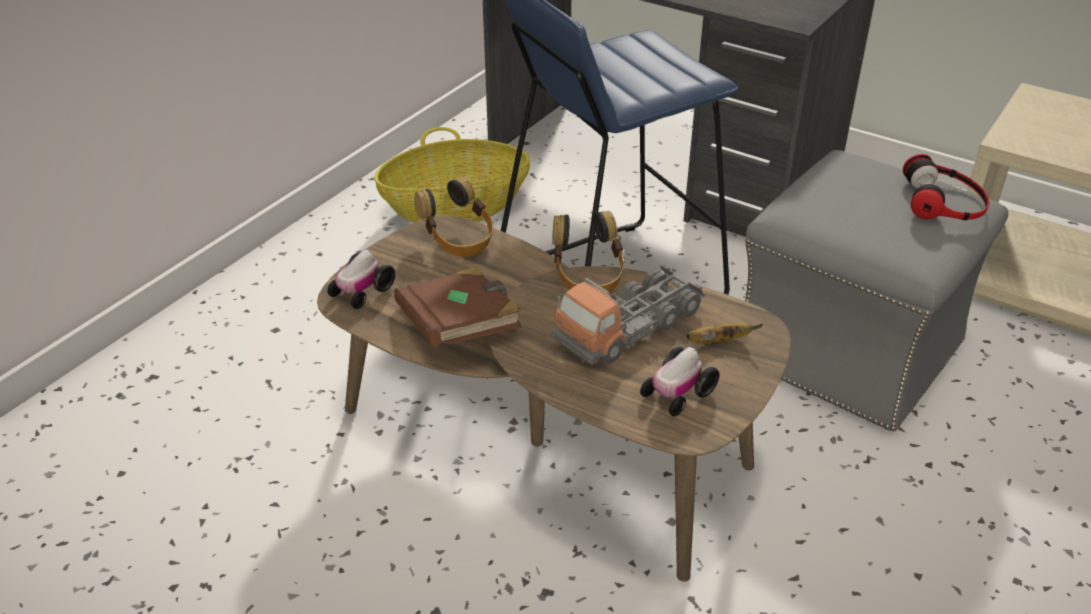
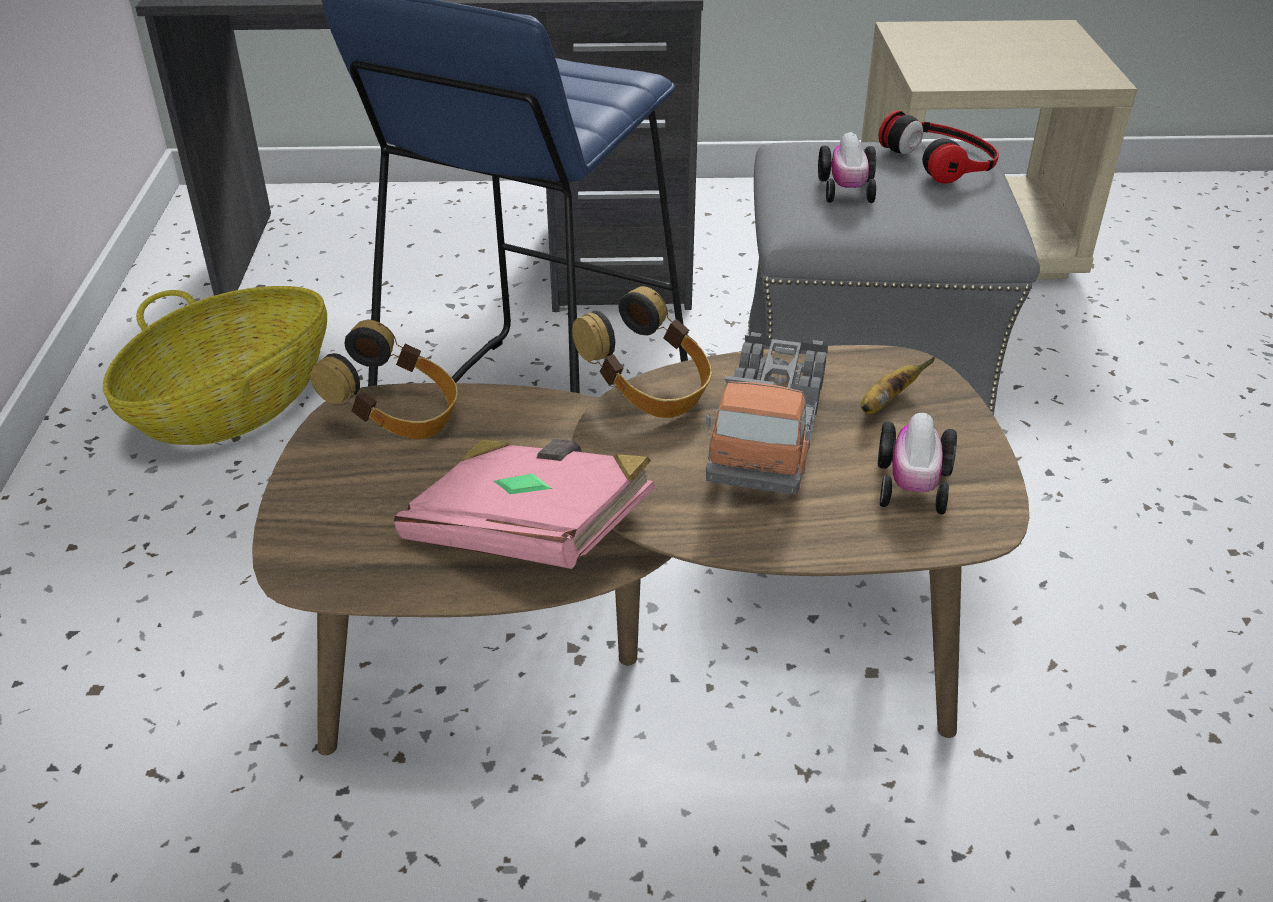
camera: 35 degrees left, 0 degrees up
toy car [327,250,396,309] -> toy car moved to [818,132,876,203]
brown book [394,267,521,348] -> pink book [394,439,655,569]

